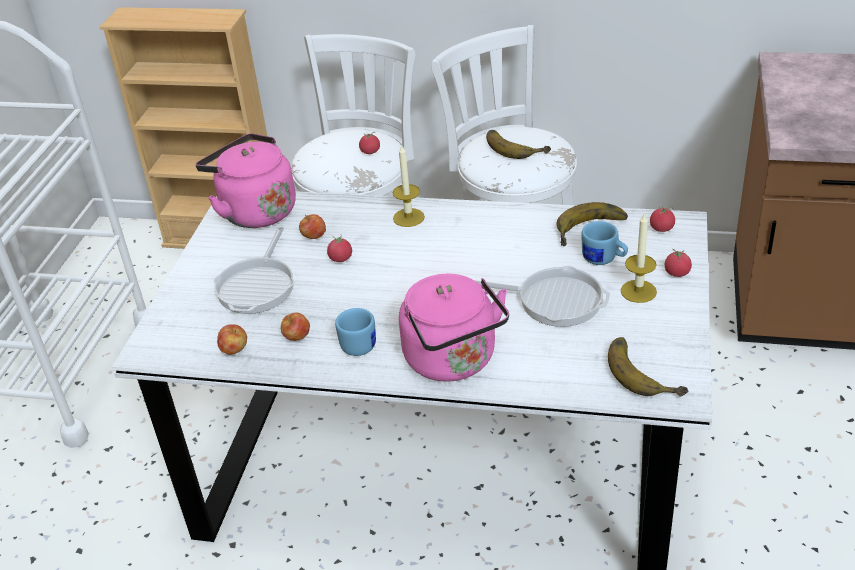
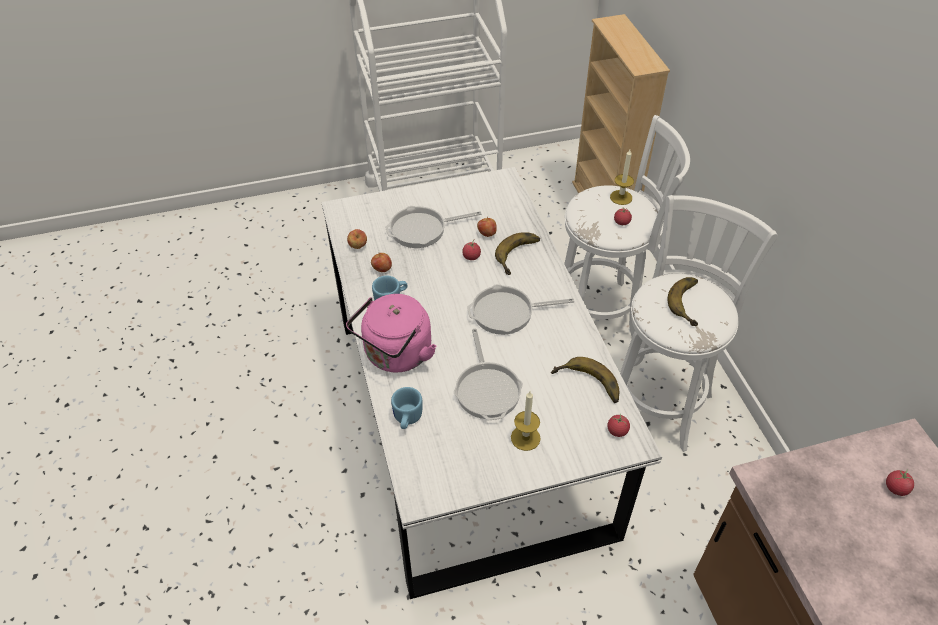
camera: 60 degrees right, 10 degrees up
pink kettle [195,133,296,228] -> none
candle [393,144,425,227] -> candle moved to [610,149,634,205]
blue mug [581,221,628,265] -> blue mug moved to [391,387,422,429]
banana [608,337,688,396] -> banana moved to [495,232,540,275]
tomato [665,249,692,277] -> tomato moved to [886,469,914,496]
none -> frying pan [467,284,574,335]

